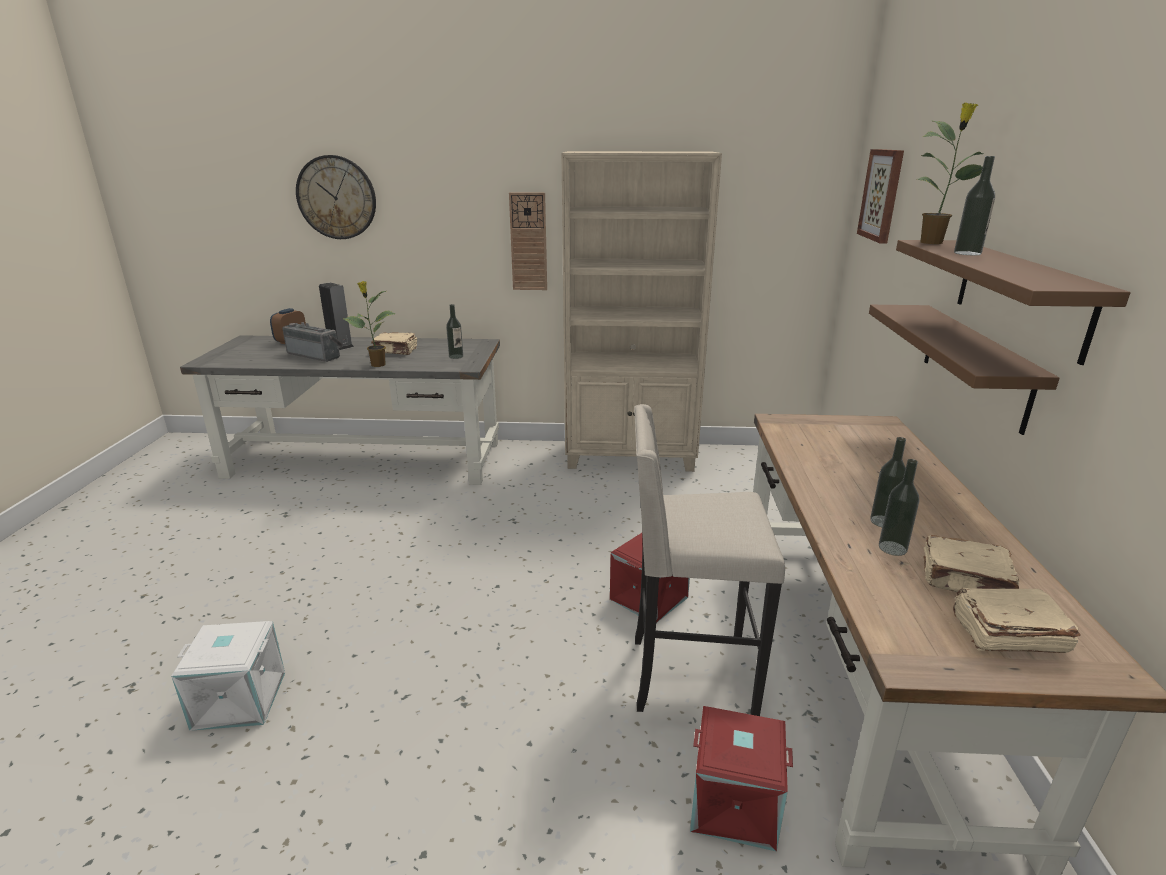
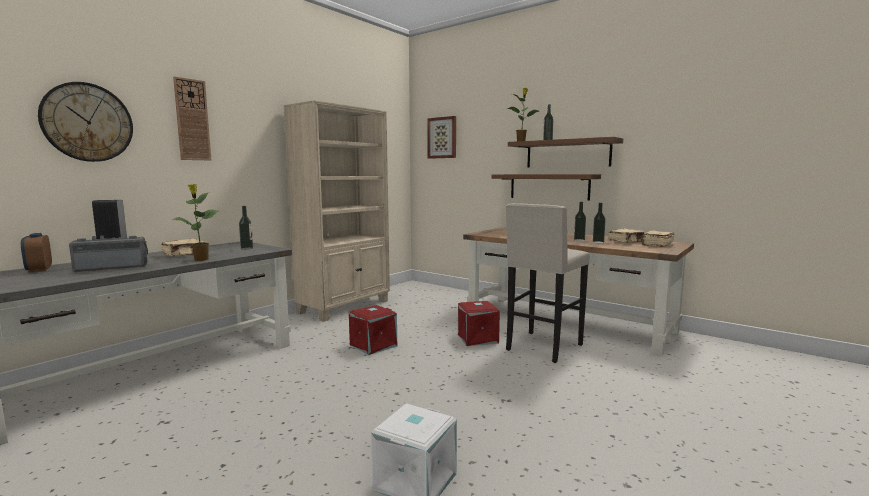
camera: 55 degrees left, 15 degrees down
wall clock [509,192,547,290] -> wall clock moved to [173,76,211,161]
red storage box [690,706,793,852] -> red storage box moved to [349,305,397,355]

